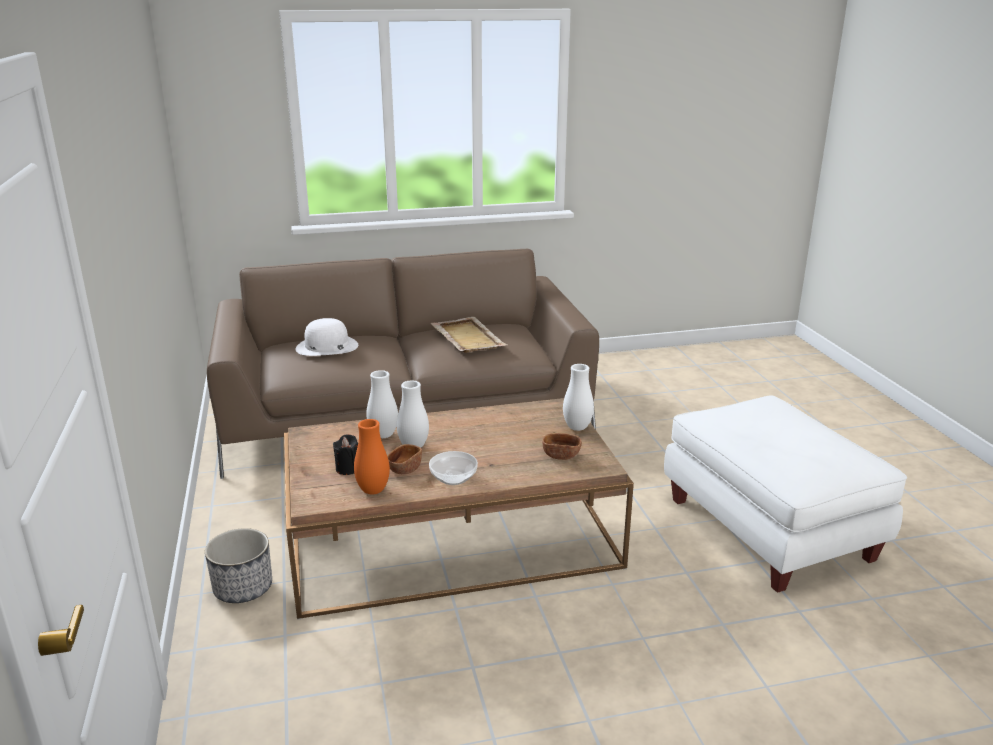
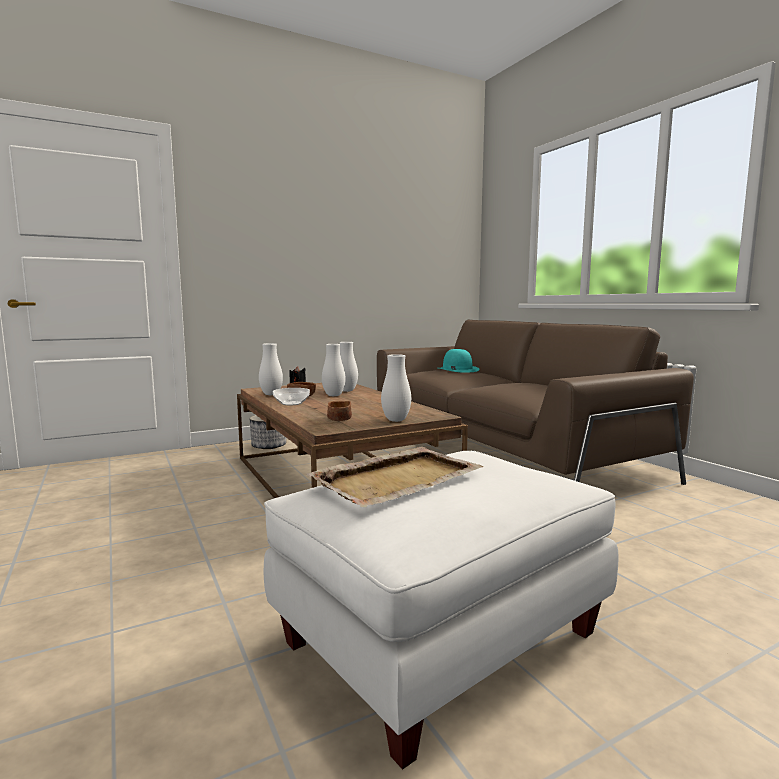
camera: 75 degrees right, 15 degrees down
white hat [296,318,358,356] -> turquoise hat [439,349,479,373]
orange vase [354,419,390,495] -> white vase [259,343,283,395]
beige tray [431,317,507,353] -> beige tray moved to [307,447,483,507]

